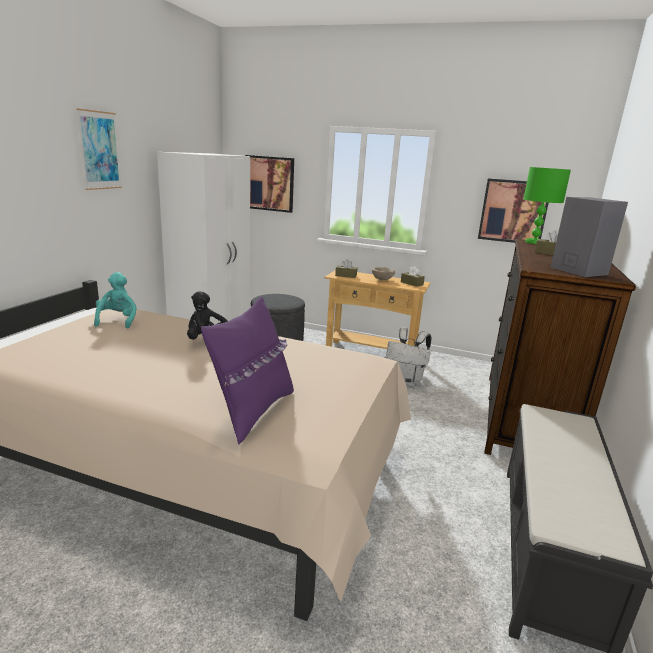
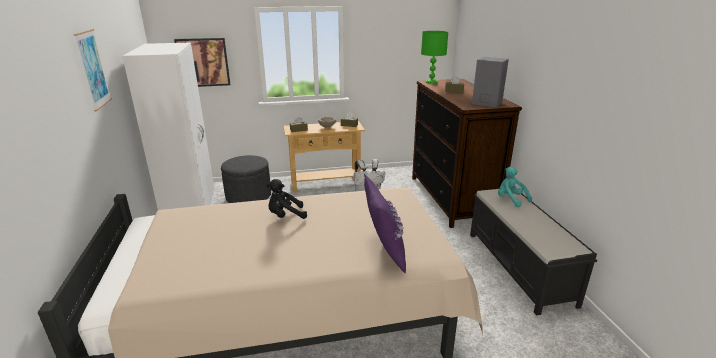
camera: 30 degrees left, 5 degrees up
turquoise plush toy [94,272,137,328] -> turquoise plush toy moved to [498,167,532,208]
picture [478,178,549,243] -> none

